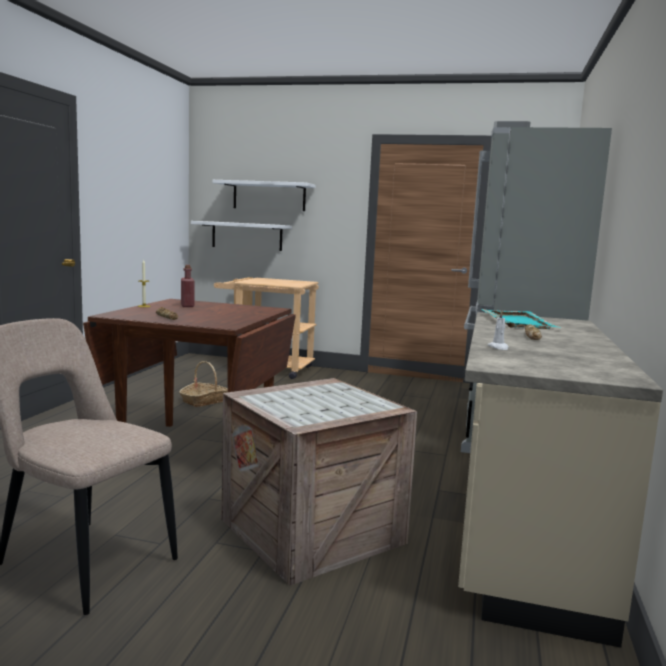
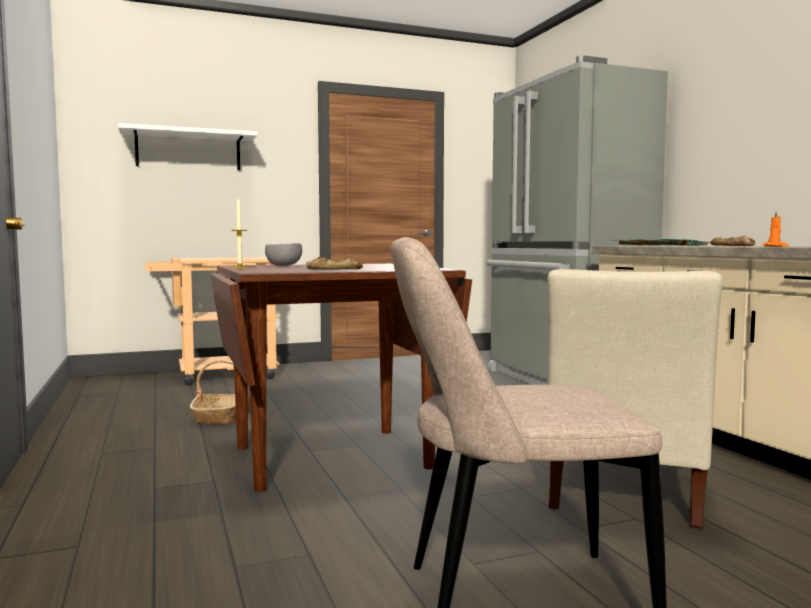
camera: 35 degrees left, 5 degrees down
red bottle [181,265,195,307] -> grey bowl [265,243,302,266]
white shelf [191,221,292,251] -> none
crate [221,378,417,586] -> beige chair [547,269,722,528]
white candle [487,310,509,350] -> orange candle [763,209,789,247]

